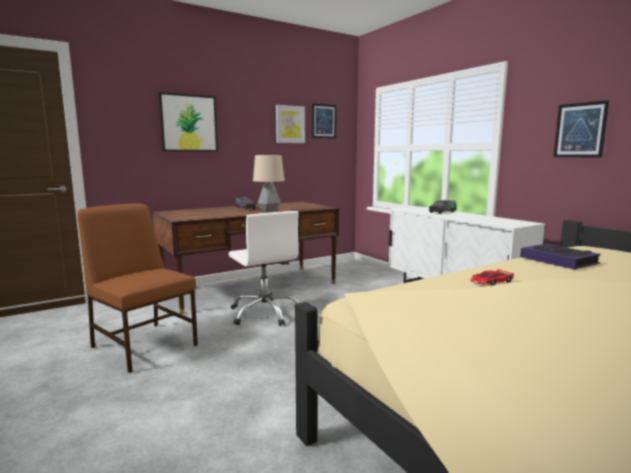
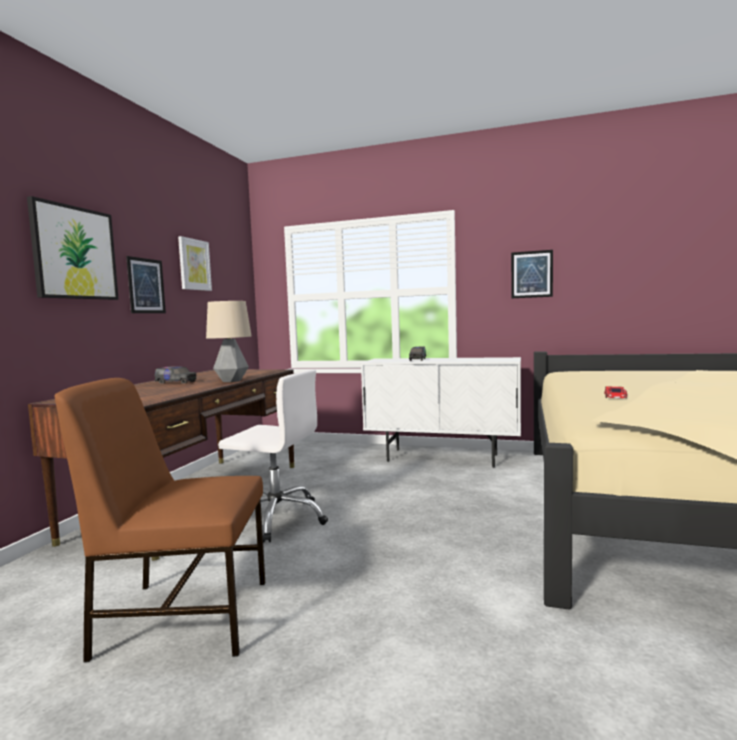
camera: 40 degrees left, 5 degrees down
picture [312,103,336,138] -> picture moved to [126,256,166,313]
book [521,244,601,269] -> none

